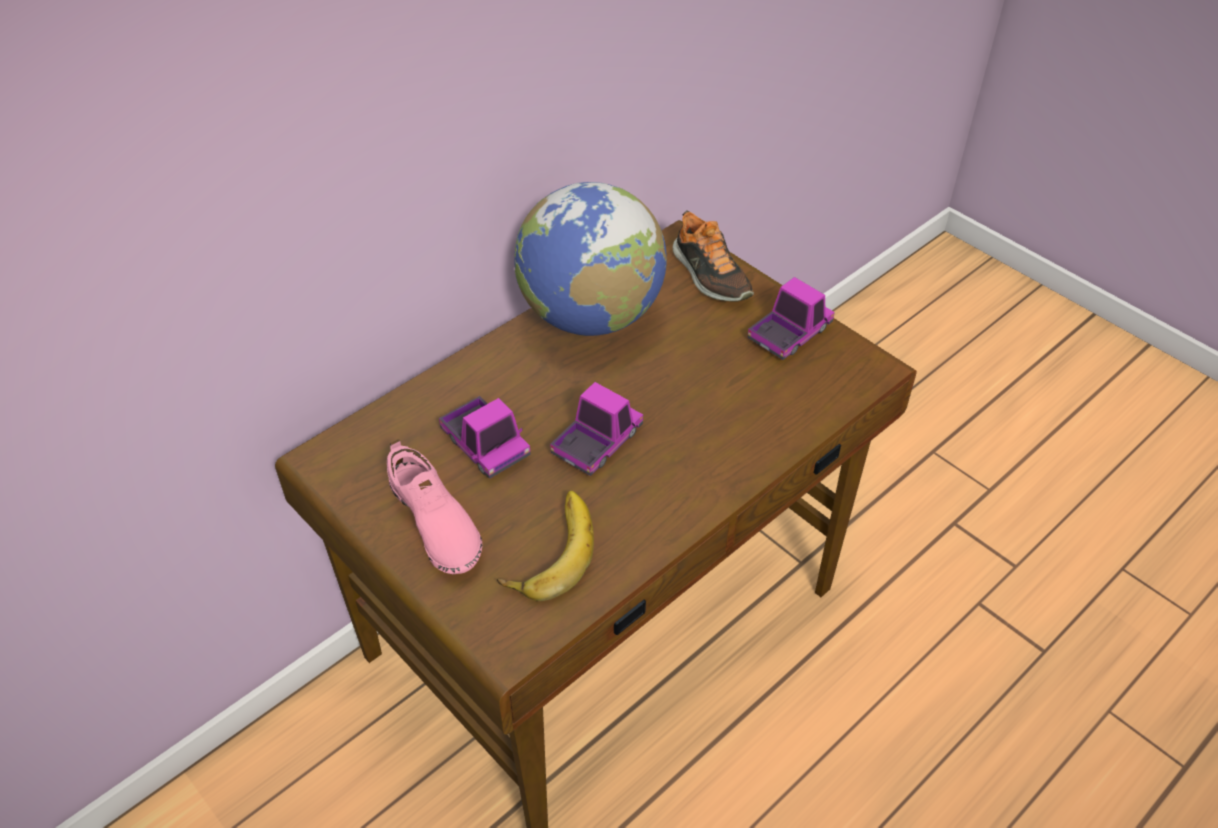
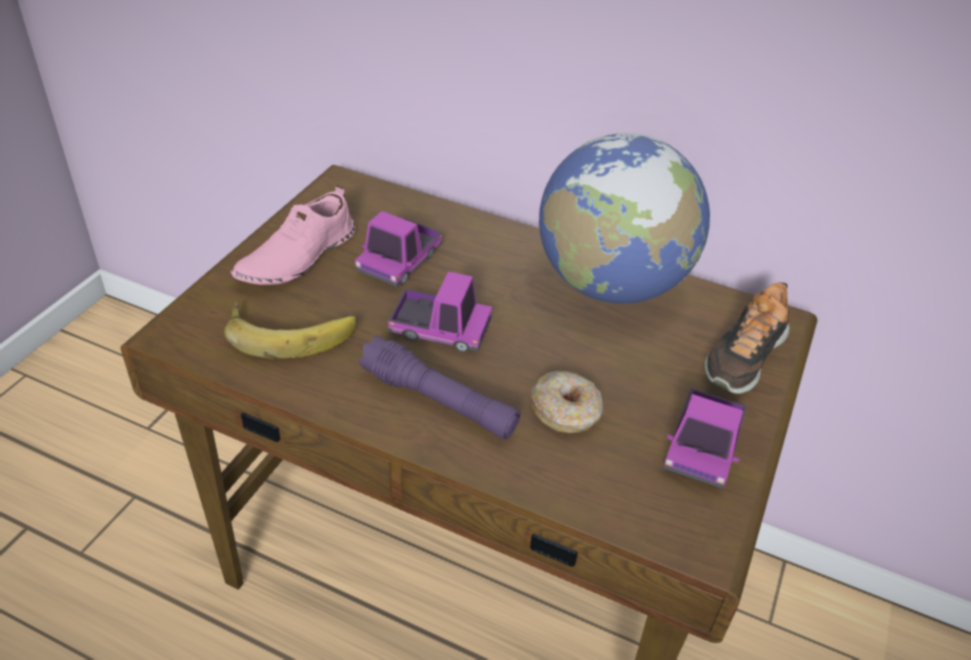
camera: 65 degrees right, 5 degrees down
toy truck [748,277,835,360] -> toy truck turned 90 degrees clockwise [663,388,747,489]
none -> purple flashlight [358,335,521,440]
none -> donut [532,371,603,433]

